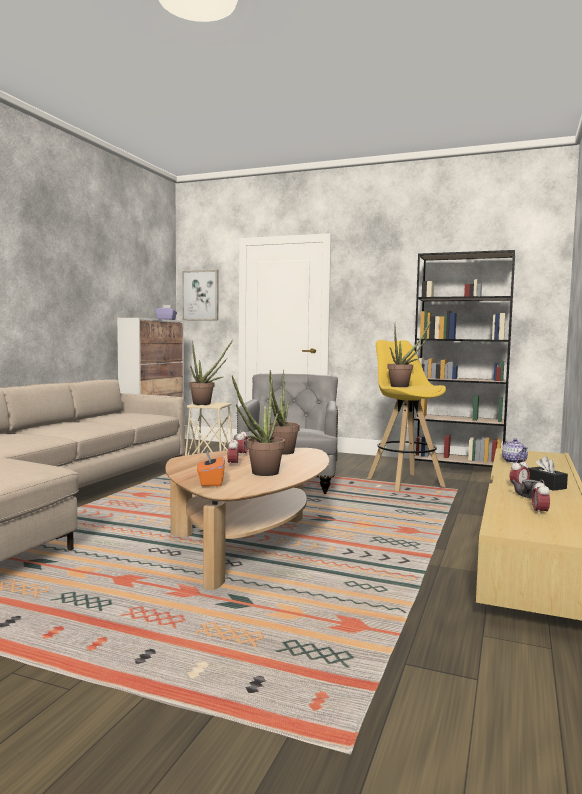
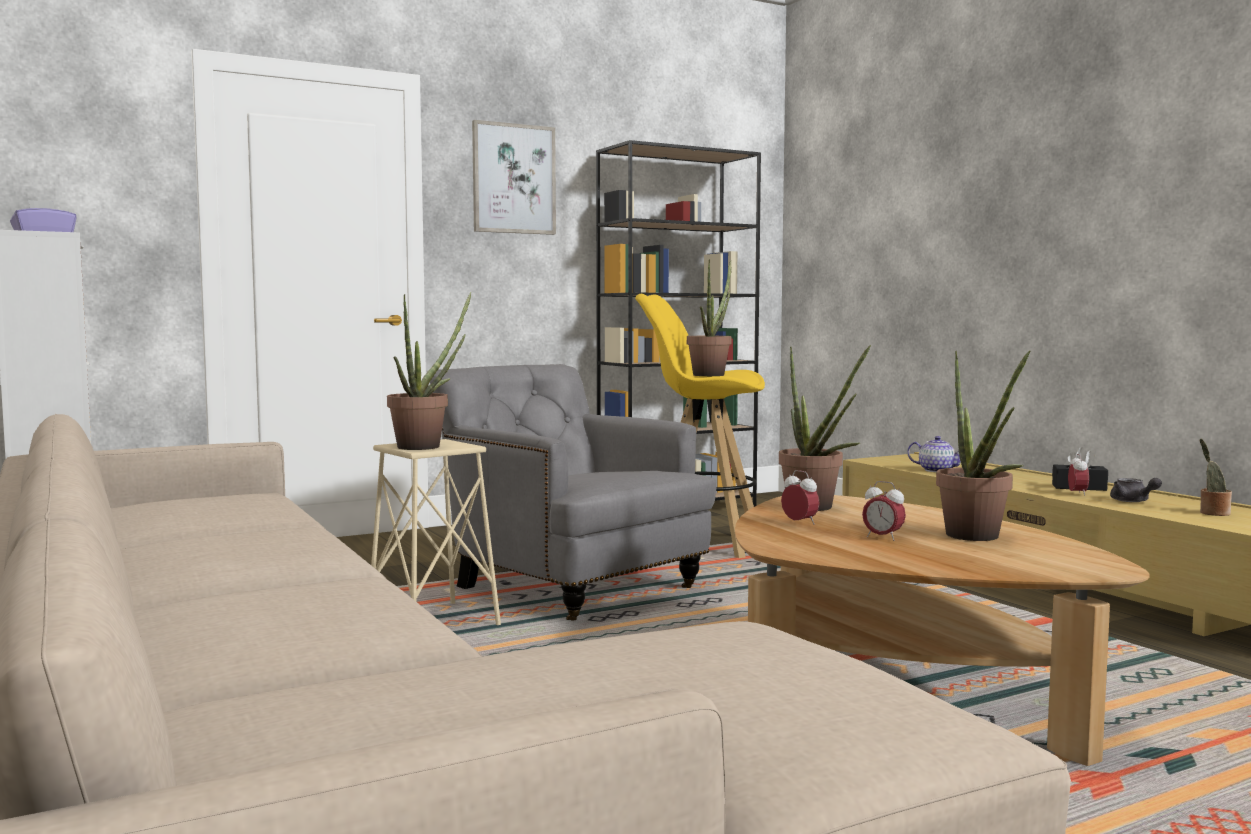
camera: 50 degrees left, 0 degrees up
picture [182,270,219,320] -> picture moved to [472,120,556,235]
orange tissue box [197,450,225,486] -> none
alarm clock [532,479,550,516] -> potted plant [1200,439,1232,516]

